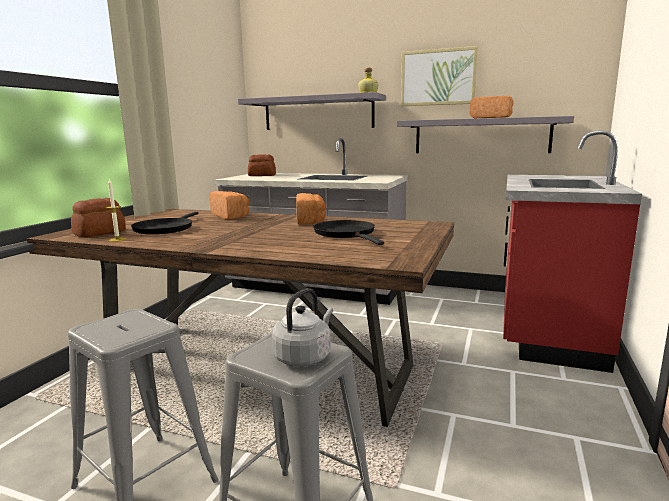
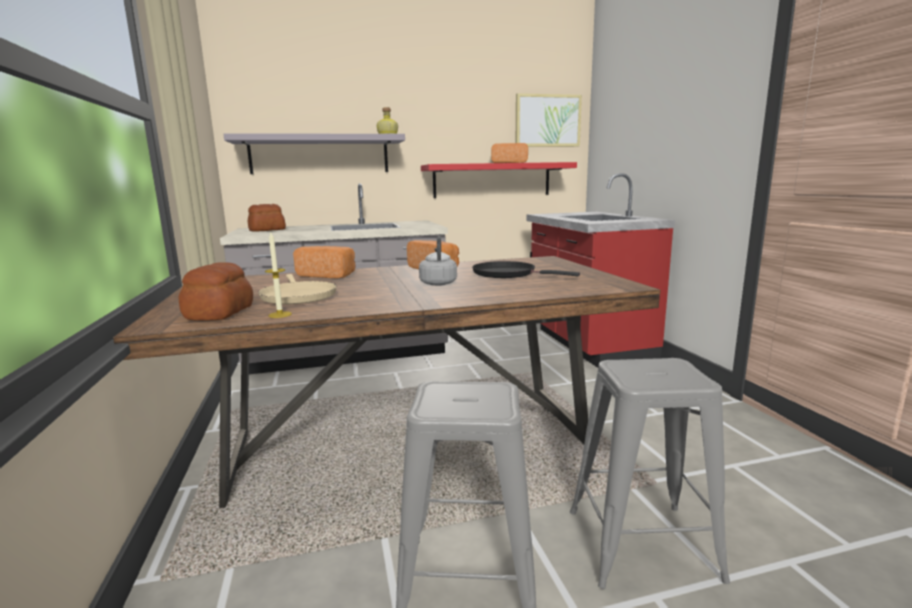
camera: 35 degrees left, 0 degrees up
black frying pan [131,212,199,234] -> beige frying pan [258,274,337,304]
grey kettle [272,288,333,366] -> grey kettle moved to [419,237,457,286]
grey shelf [397,116,574,153] -> red shelf [421,162,577,198]
picture [401,46,478,106] -> picture moved to [516,93,582,147]

